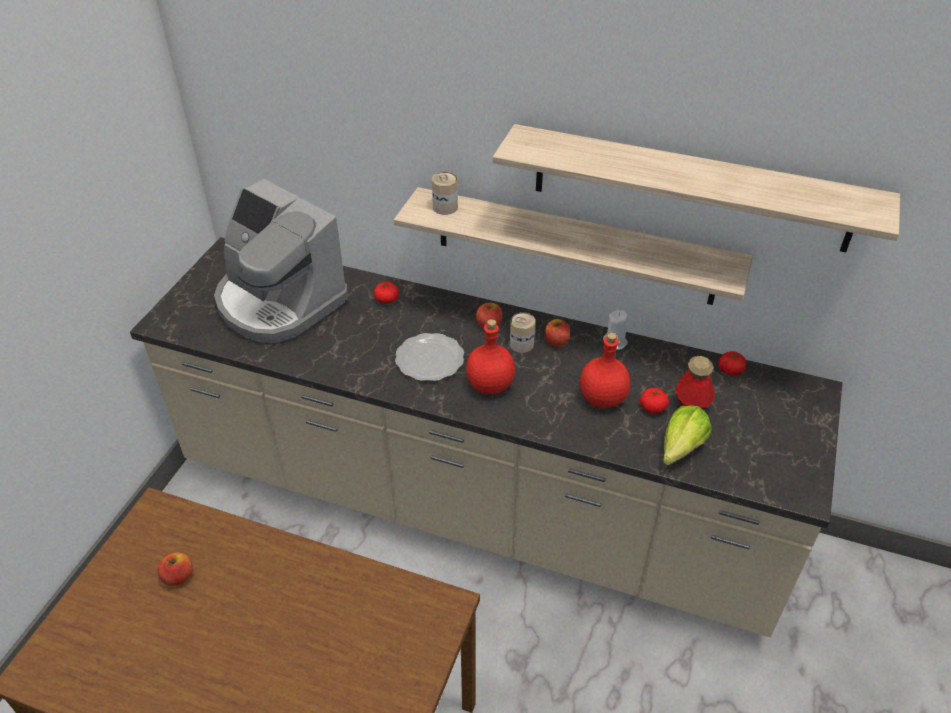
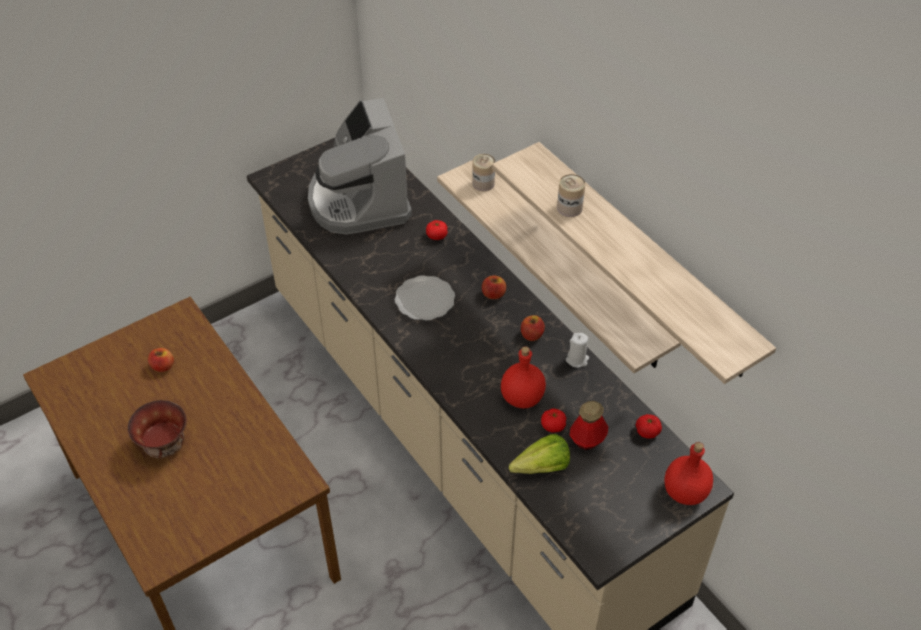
camera: 35 degrees right, 5 degrees up
red bottle [466,319,515,394] -> red bottle moved to [665,442,713,505]
can [510,312,535,353] -> can moved to [557,174,585,217]
none -> bowl [128,400,187,458]

